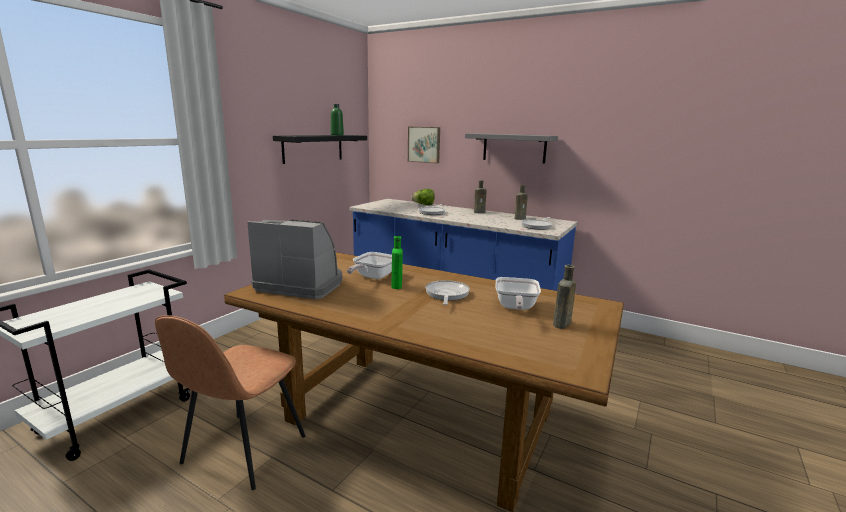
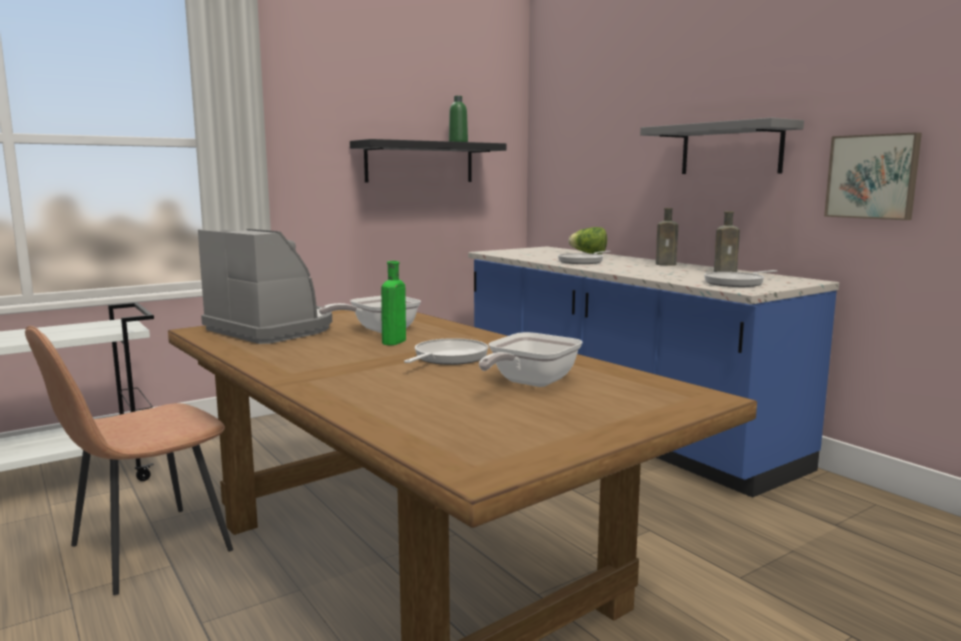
camera: 25 degrees right, 5 degrees down
picture [408,127,440,163] -> picture moved to [824,132,922,220]
brown bottle [553,265,576,329] -> none

